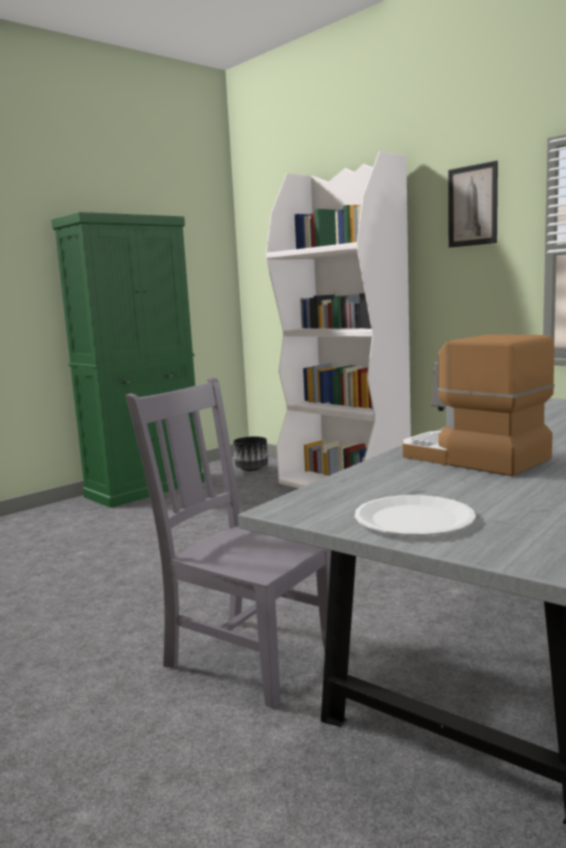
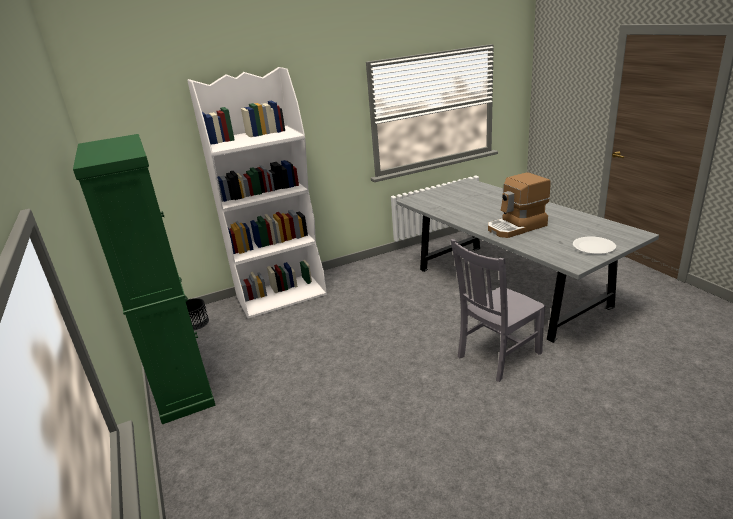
camera: 70 degrees left, 15 degrees up
picture [448,161,498,248] -> none

